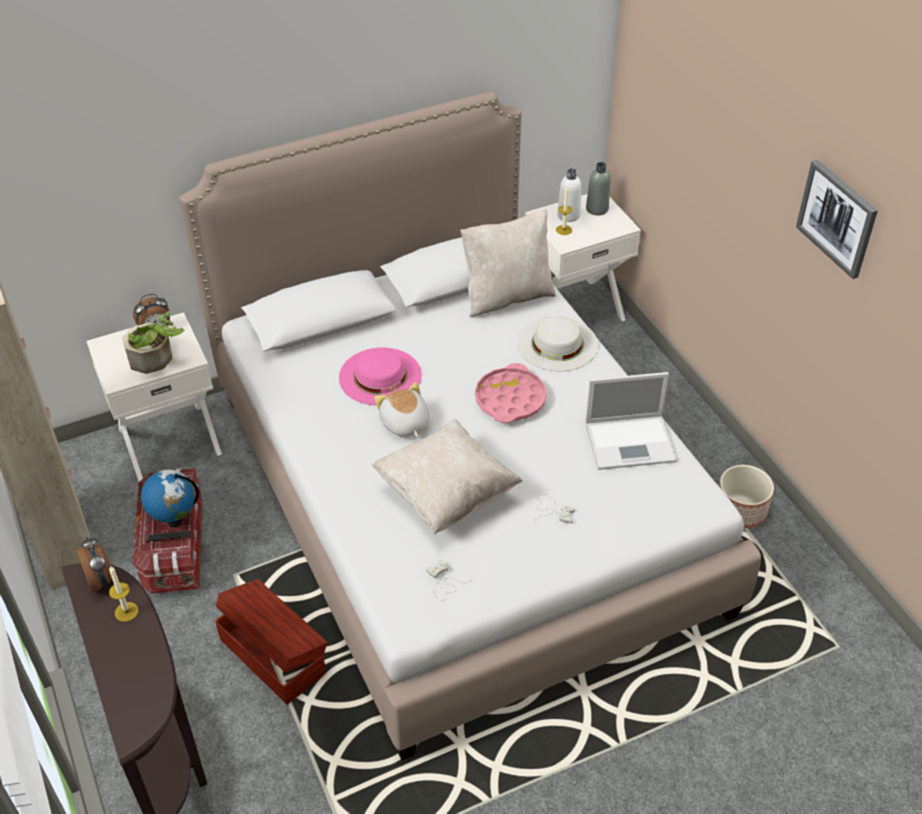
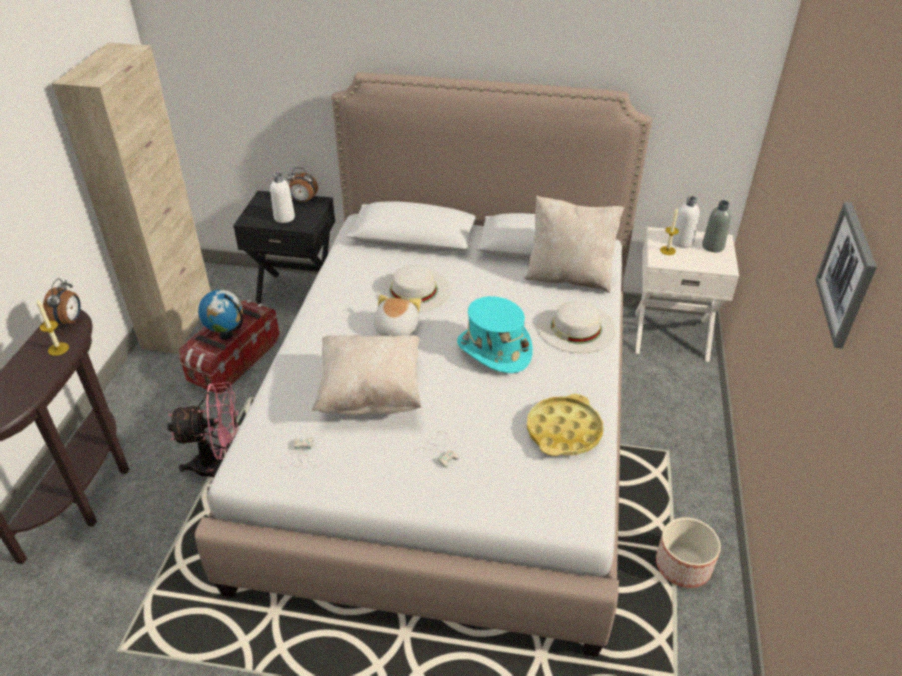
camera: 35 degrees right, 5 degrees down
white nightstand [86,312,222,482] -> black nightstand [233,191,335,304]
potted plant [122,311,185,374] -> white bottle [270,173,295,223]
brown storage box [215,579,327,705] -> pink fan [167,382,238,477]
pink hat [339,347,422,405] -> white hat [377,265,451,312]
pink tray [475,363,547,423] -> turquoise hat [457,296,533,373]
laptop [585,372,677,470] -> yellow tray [527,394,603,456]

